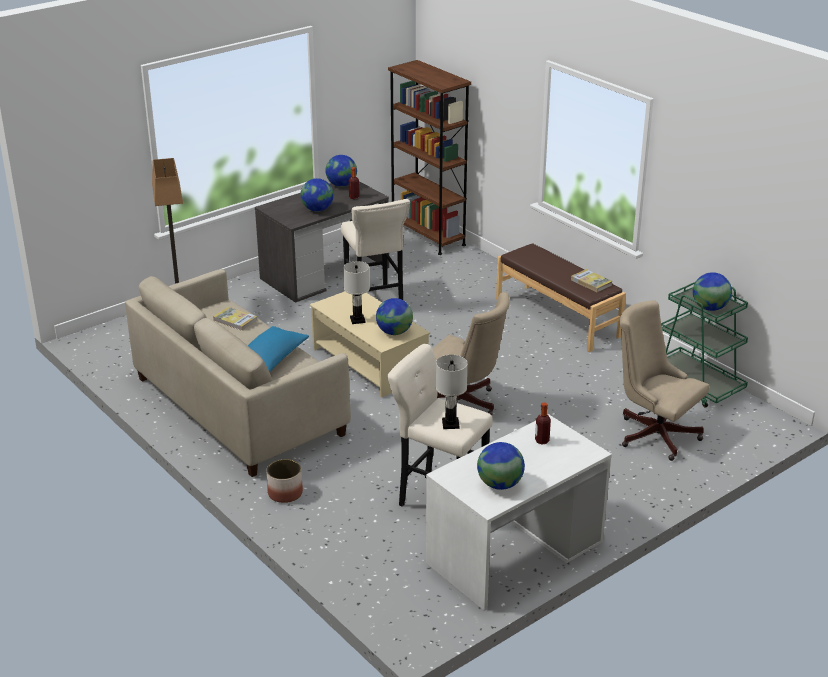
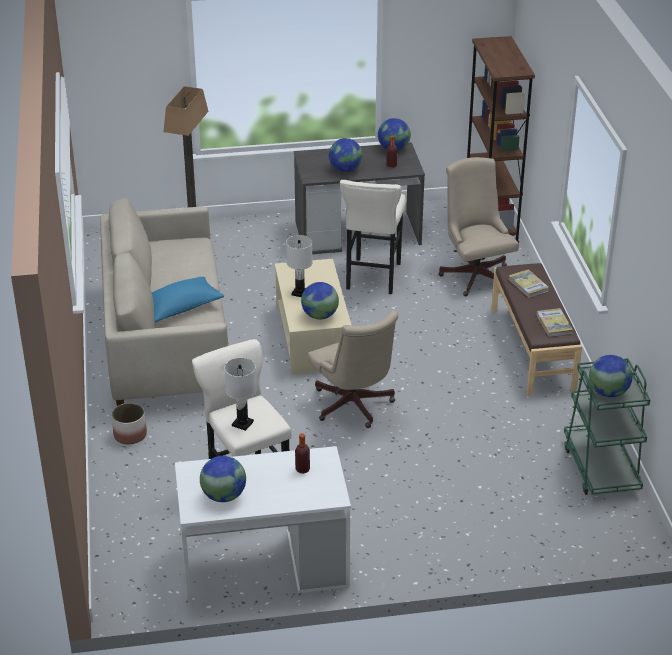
camera: 30 degrees right, 5 degrees up
book [213,307,257,331] -> book moved to [508,269,549,298]
beige office chair [620,300,709,461] -> beige office chair moved to [439,157,519,296]

